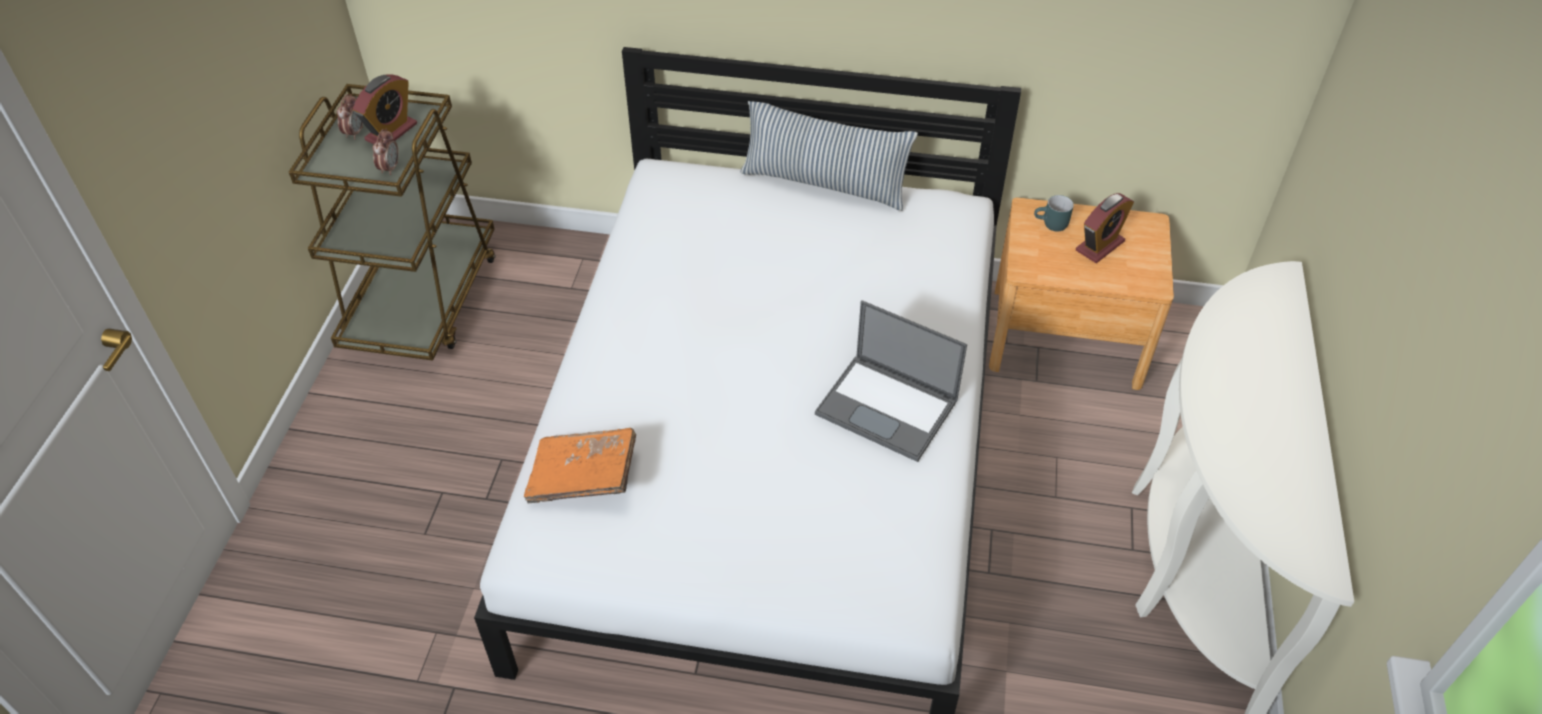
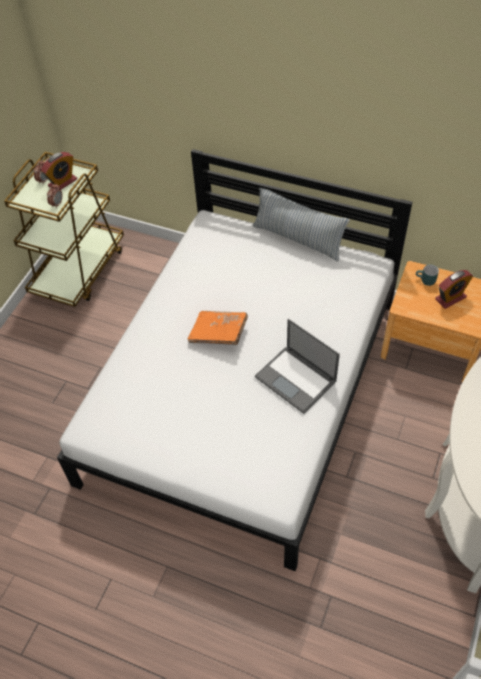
camera: 15 degrees right, 5 degrees up
orange book [524,428,636,503] -> orange book moved to [188,311,248,345]

